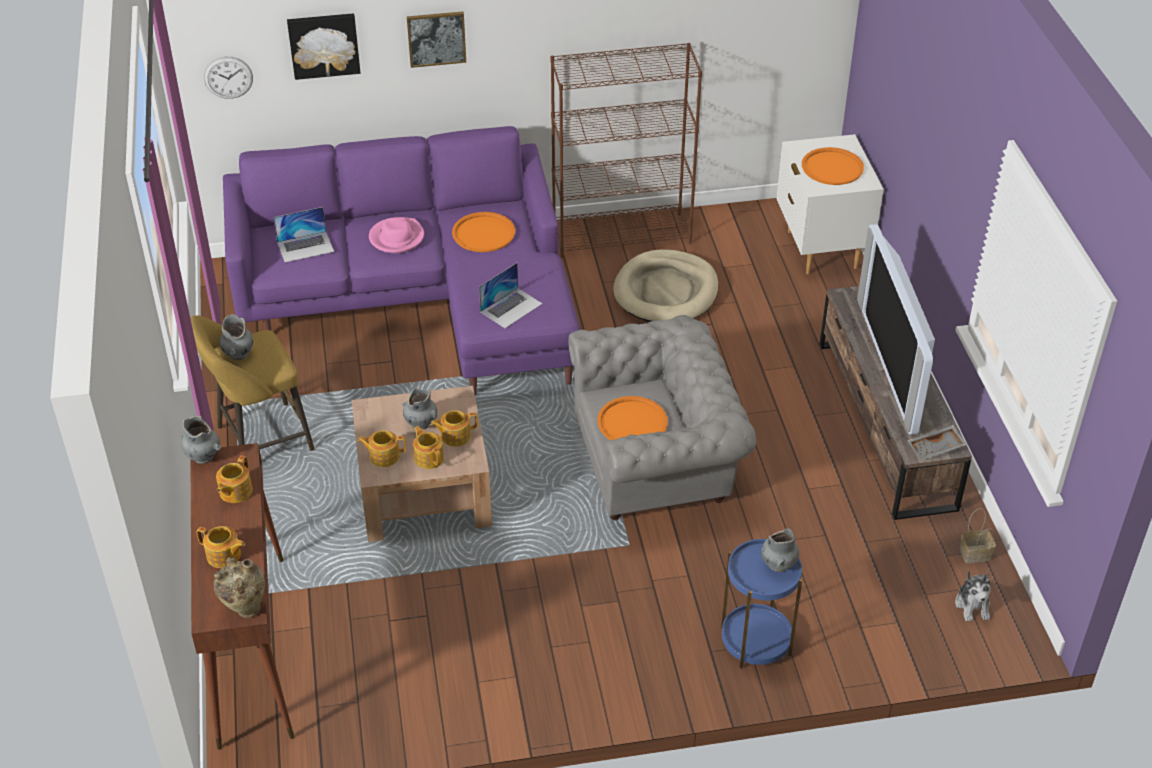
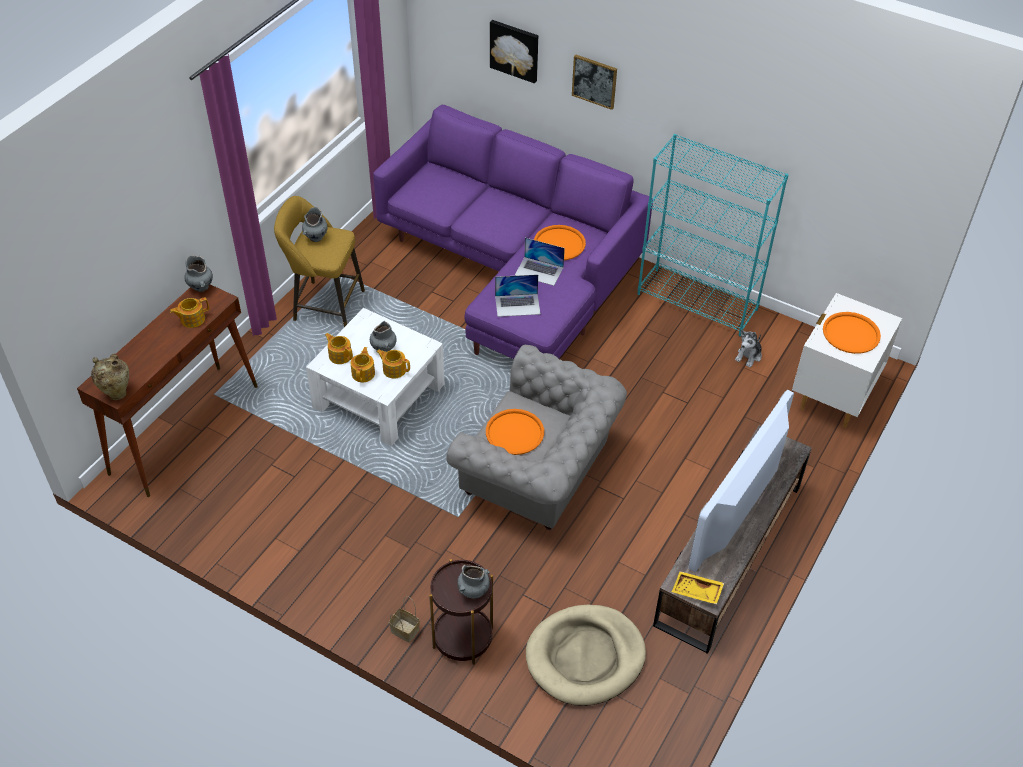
camera: 40 degrees right, 5 degrees up
teapot [197,526,245,568] -> none
wall clock [204,57,253,99] -> none
laptop [273,207,334,262] -> laptop moved to [515,238,565,286]
brown coffee table [351,386,492,542] -> white coffee table [306,308,444,446]
pink hat [369,217,424,253] -> none
brown bookcase [550,43,702,258] -> turquoise bookcase [638,134,789,336]
beige dog bed [613,249,718,322] -> beige dog bed moved to [526,605,646,706]
blue side table [721,539,803,668] -> brown side table [429,559,493,665]
grey tray [907,425,967,460] -> yellow tray [672,571,724,604]
plush toy [955,570,991,621] -> plush toy moved to [735,330,762,368]
basket [960,508,996,563] -> basket moved to [389,596,420,642]

